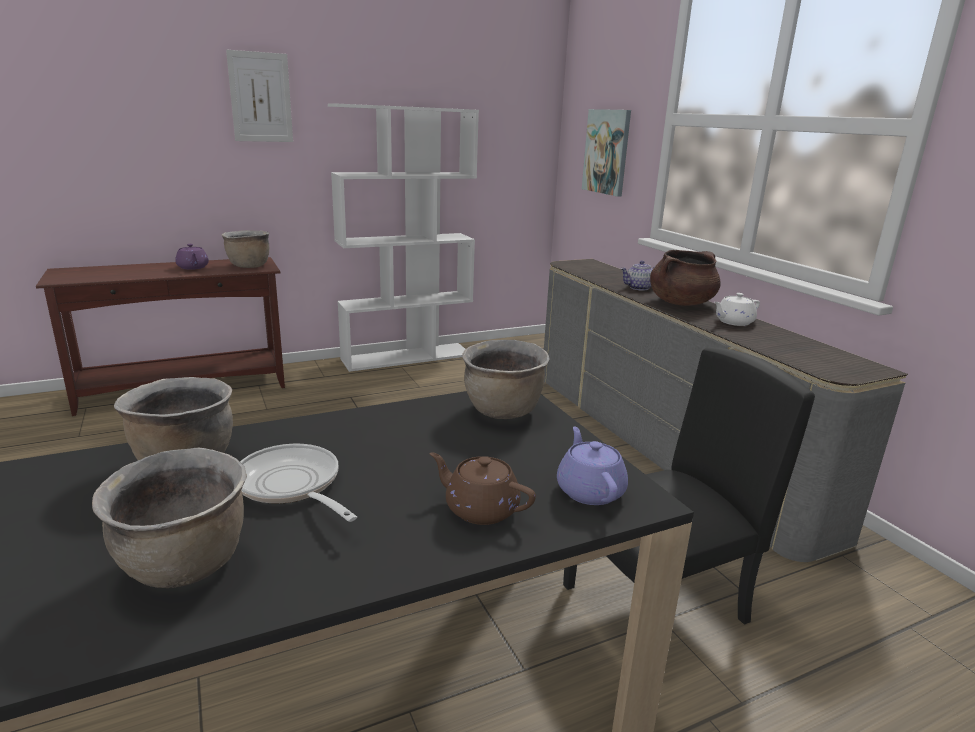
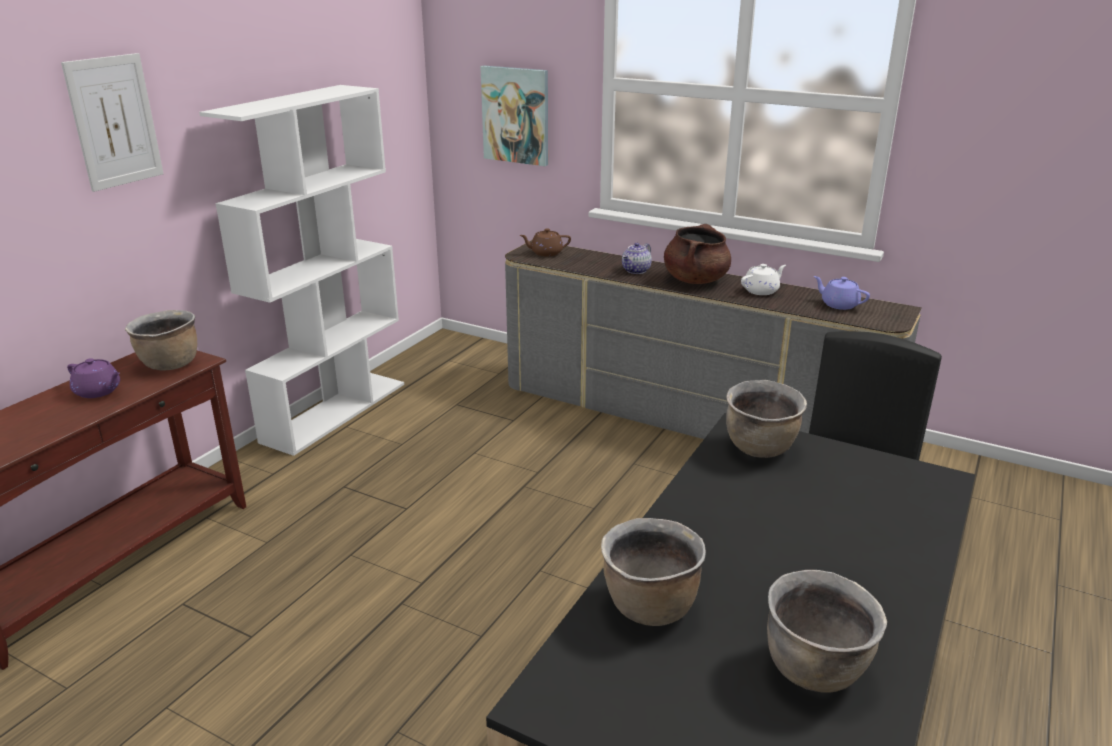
camera: 35 degrees left, 5 degrees up
frying pan [240,444,357,522] -> none
brown teapot [429,452,536,525] -> brown teapot moved to [520,228,571,256]
purple teapot [557,426,628,505] -> purple teapot moved to [814,276,870,310]
white teapot [714,293,760,326] -> white teapot turned 150 degrees counterclockwise [741,264,786,295]

